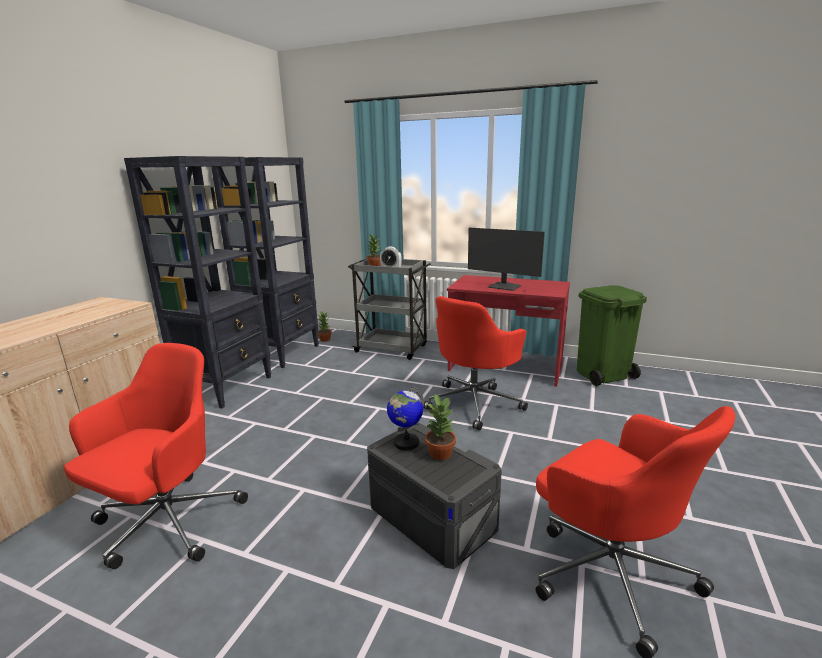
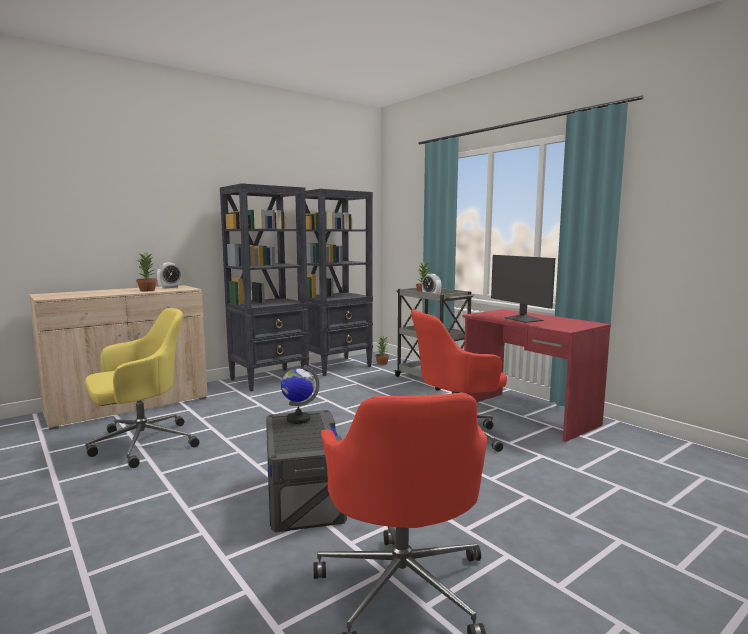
camera: 30 degrees right, 10 degrees down
red office chair [64,343,248,569] -> yellow office chair [85,308,199,468]
potted plant [425,395,456,460] -> potted plant moved to [136,252,157,291]
green trash can [577,285,647,386] -> none
none -> alarm clock [157,263,182,288]

